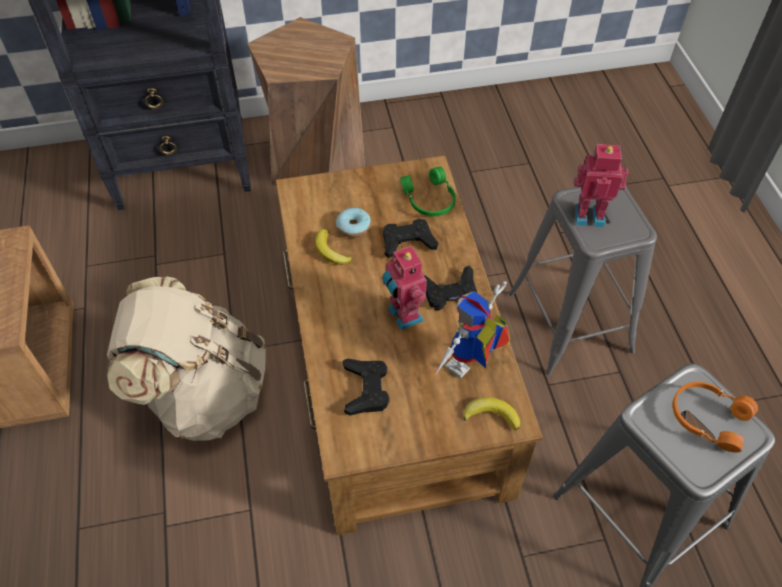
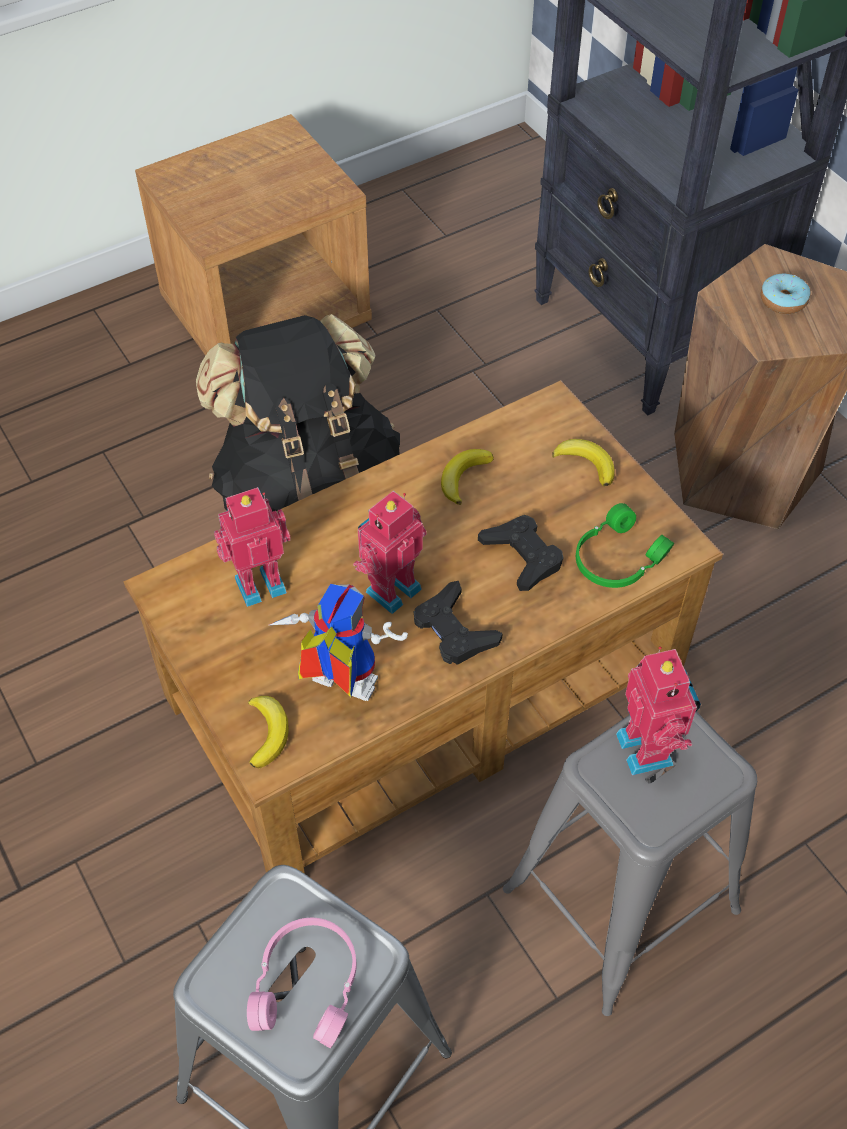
camera: 70 degrees right, 0 degrees up
beige backpack [107,276,266,441] -> black backpack [196,314,400,511]
donut [336,208,371,238] -> donut moved to [760,274,811,314]
black game controller [343,359,390,415] -> toy robot [214,487,291,607]
orange headphones [672,382,758,453] -> pink headphones [247,918,356,1048]
none -> banana [552,439,615,486]

